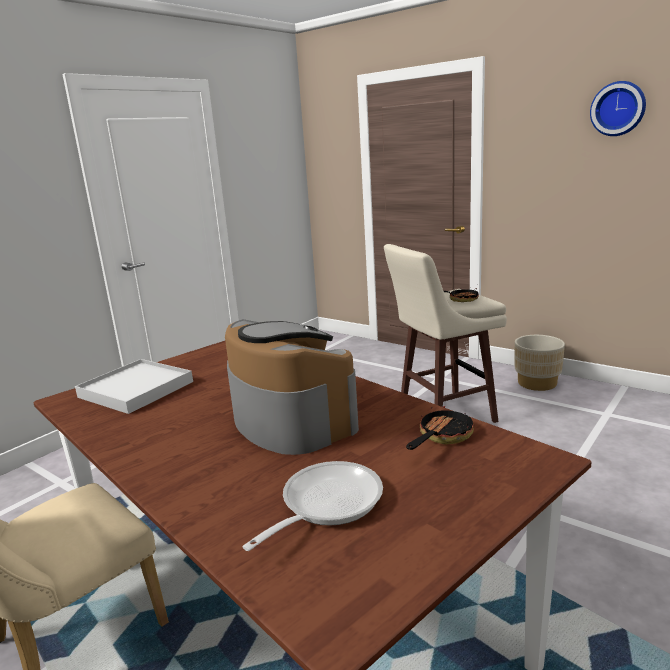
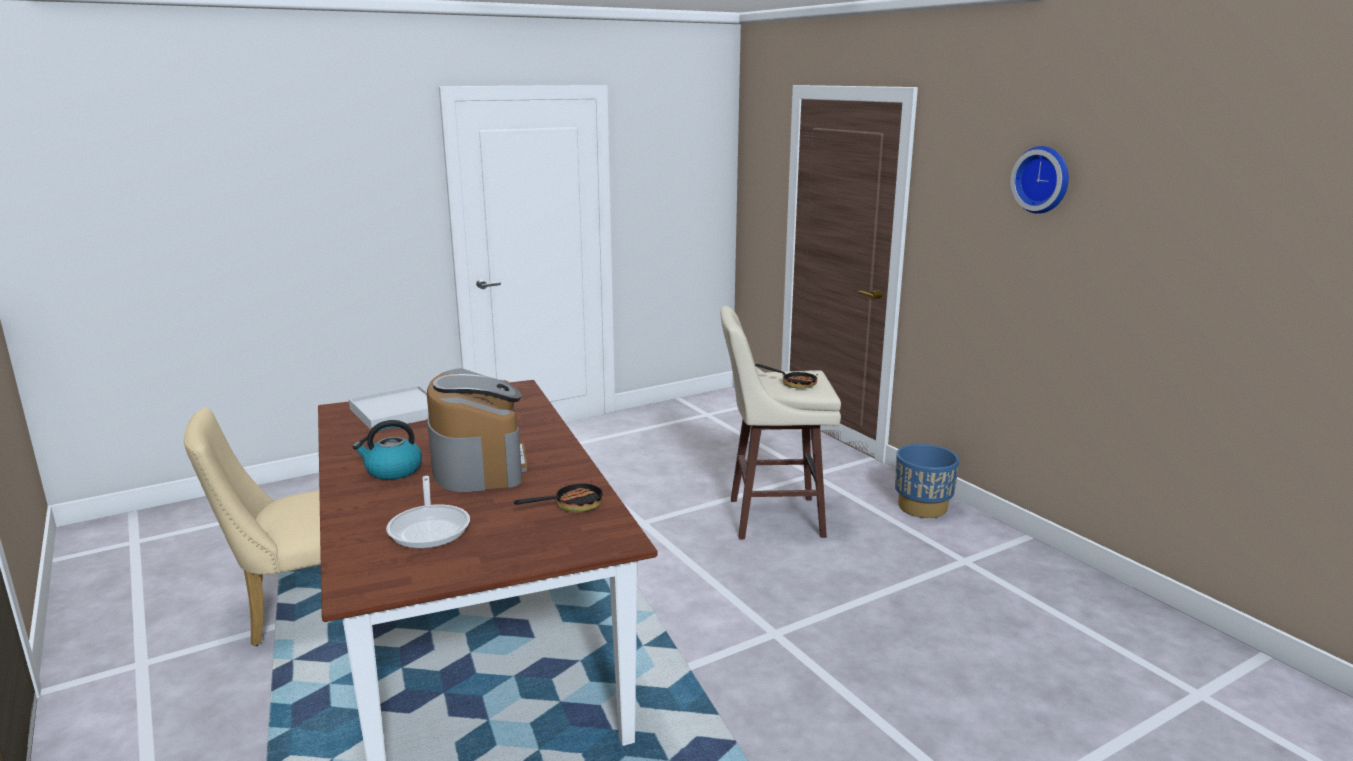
camera: 20 degrees right, 0 degrees up
frying pan [242,461,383,551] -> frying pan turned 105 degrees clockwise [386,476,470,549]
beige planter [515,335,565,391] -> blue planter [895,444,959,518]
none -> kettle [353,420,422,480]

